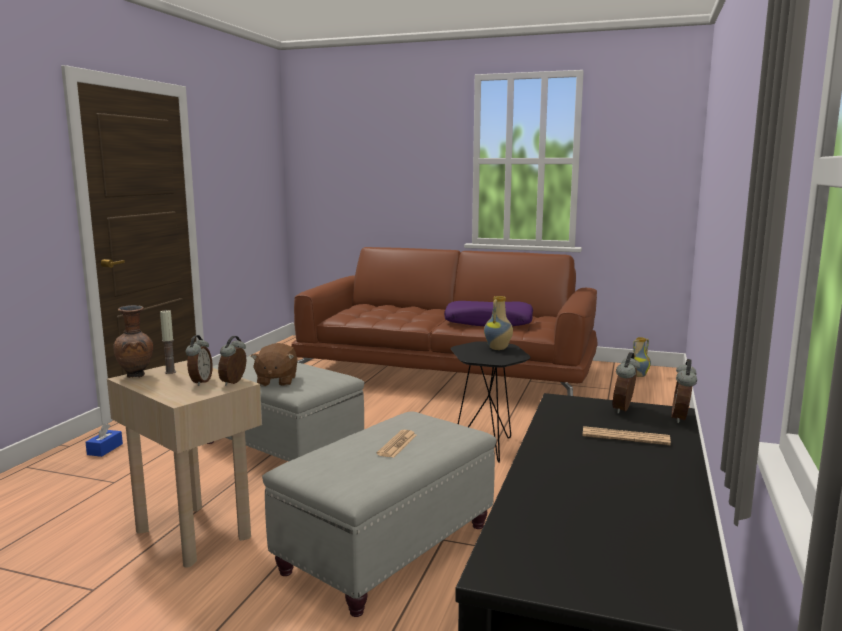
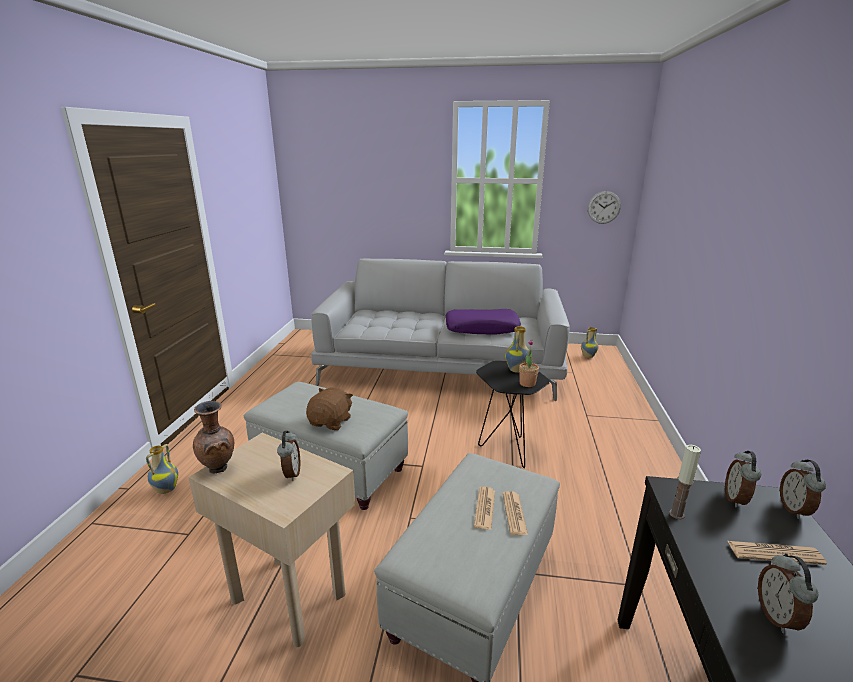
camera: 10 degrees left, 10 degrees up
blue tissue box [85,423,123,457] -> vase [146,444,178,494]
candle [160,309,176,374] -> candle moved to [669,445,701,519]
alarm clock [218,336,246,386] -> alarm clock moved to [758,553,819,633]
brown plush toy [251,343,298,386] -> brown plush toy turned 150 degrees counterclockwise [306,387,353,430]
brown sofa [291,247,598,396] -> grey sofa [311,259,570,401]
none -> newspaper [503,491,528,535]
none -> potted plant [519,340,539,387]
none -> wall clock [588,191,621,224]

